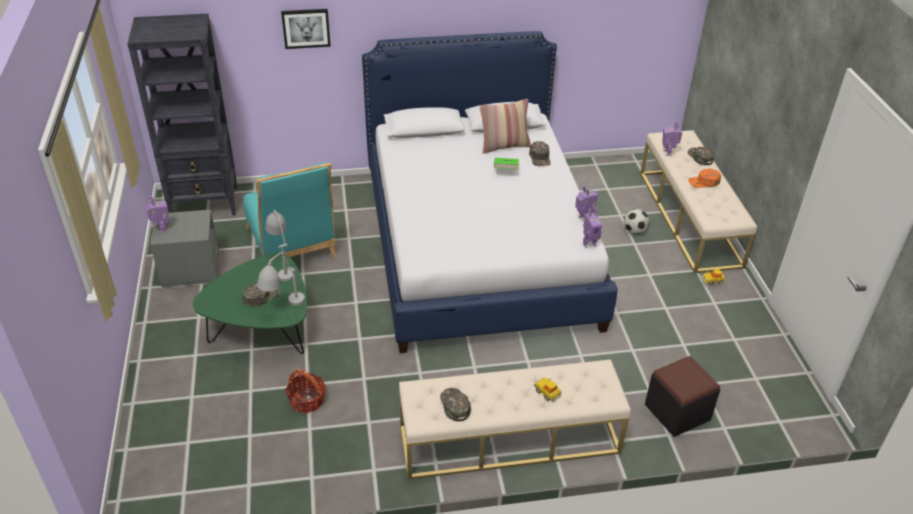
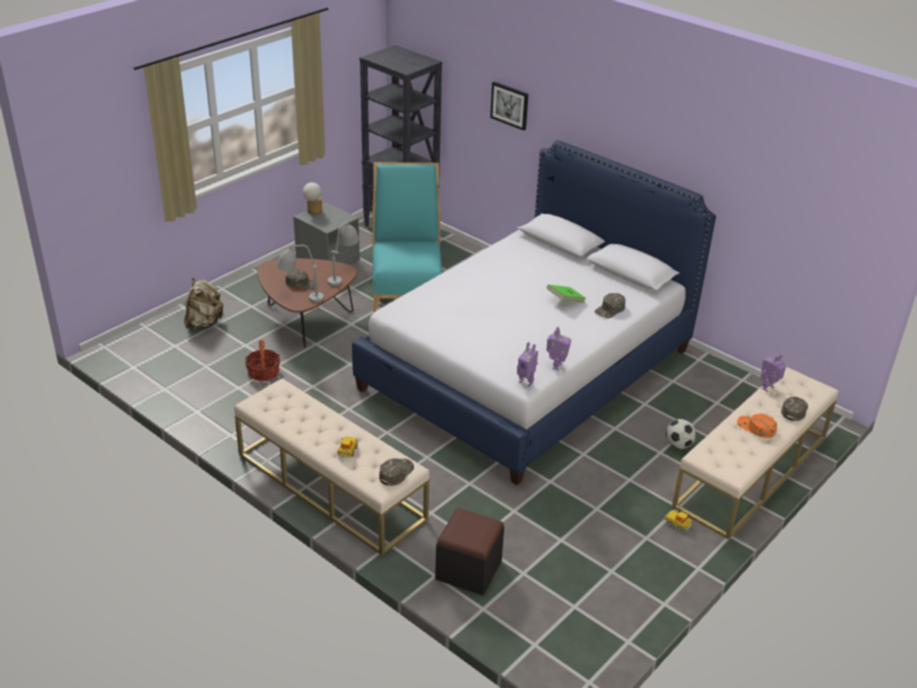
camera: 50 degrees right, 5 degrees down
toy robot [145,196,169,233] -> table lamp [303,182,322,215]
green coffee table [193,253,307,354] -> brown coffee table [257,258,357,347]
turquoise chair [243,162,337,258] -> turquoise chair turned 150 degrees clockwise [372,163,443,312]
green cap [440,388,471,422] -> green cap moved to [379,458,414,486]
pillow [480,99,531,154] -> none
none -> beige backpack [184,278,224,331]

